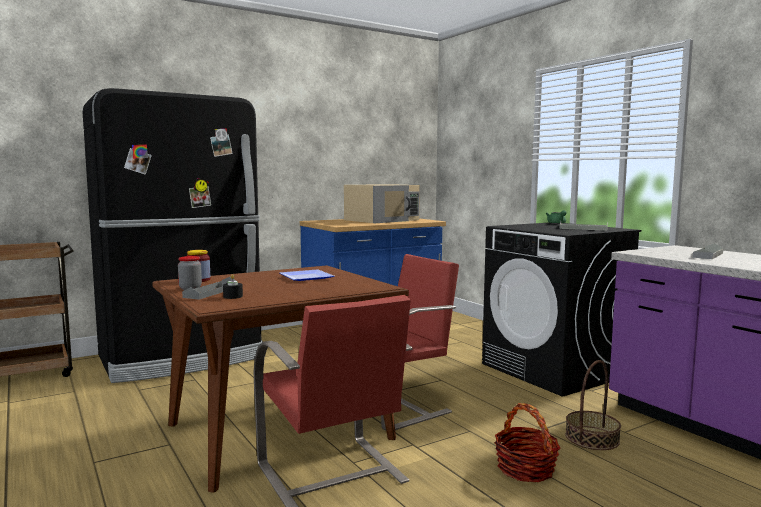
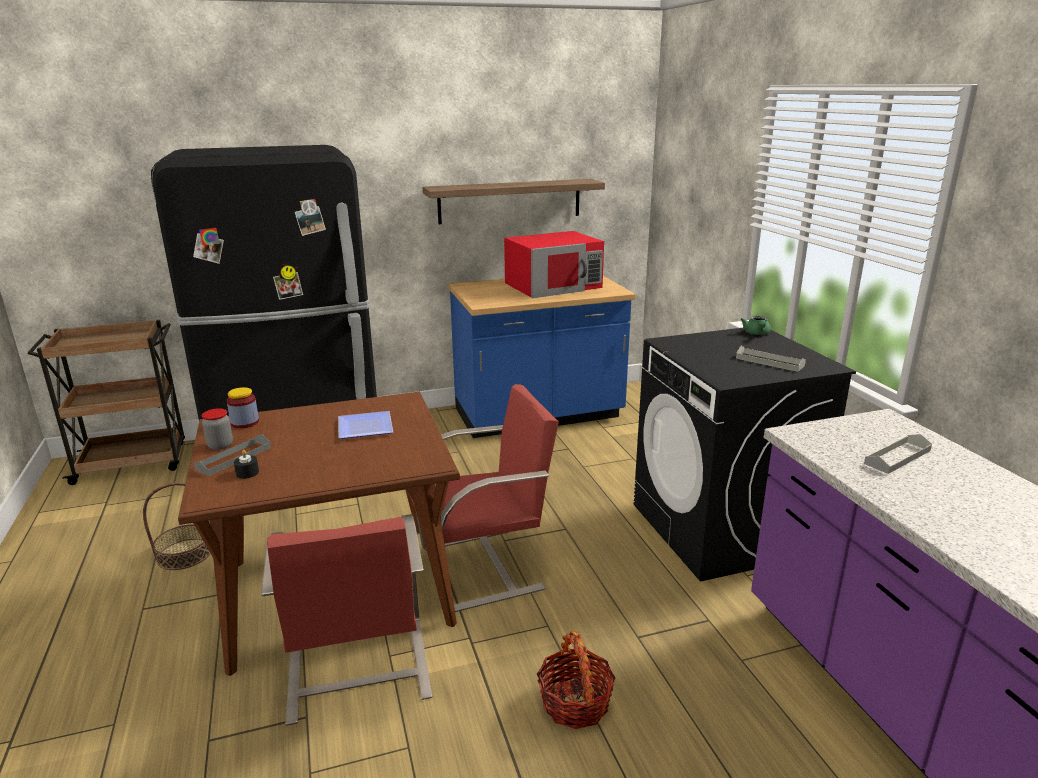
camera: 15 degrees right, 15 degrees up
beige microwave [344,184,420,223] -> red microwave [504,231,604,298]
basket [565,360,621,450] -> basket moved to [143,482,211,570]
none -> shelf [423,179,605,224]

